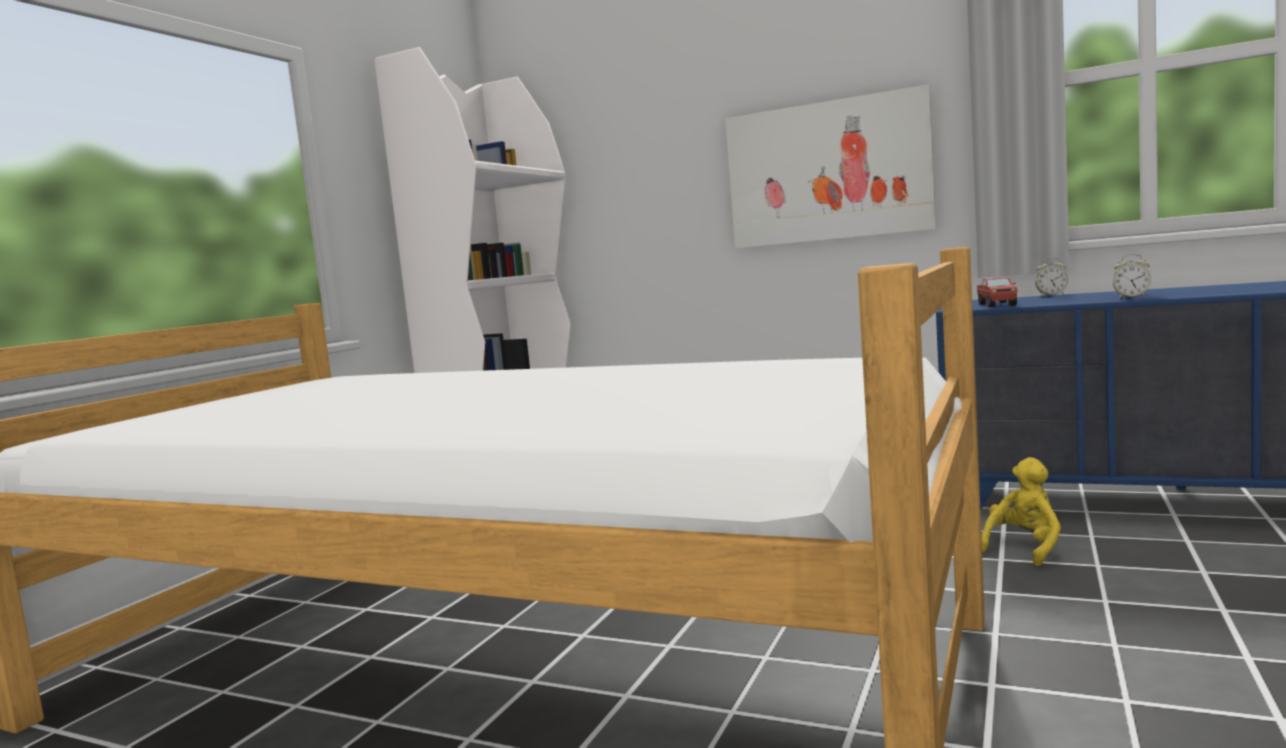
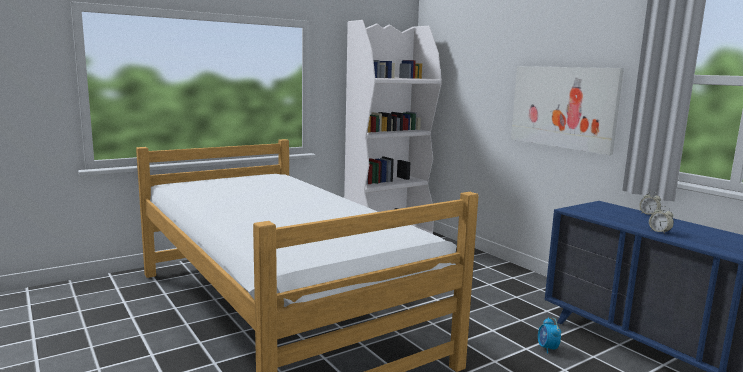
camera: 30 degrees right, 5 degrees up
toy truck [977,277,1017,307] -> none
yellow plush toy [981,457,1061,566] -> alarm clock [538,318,561,354]

